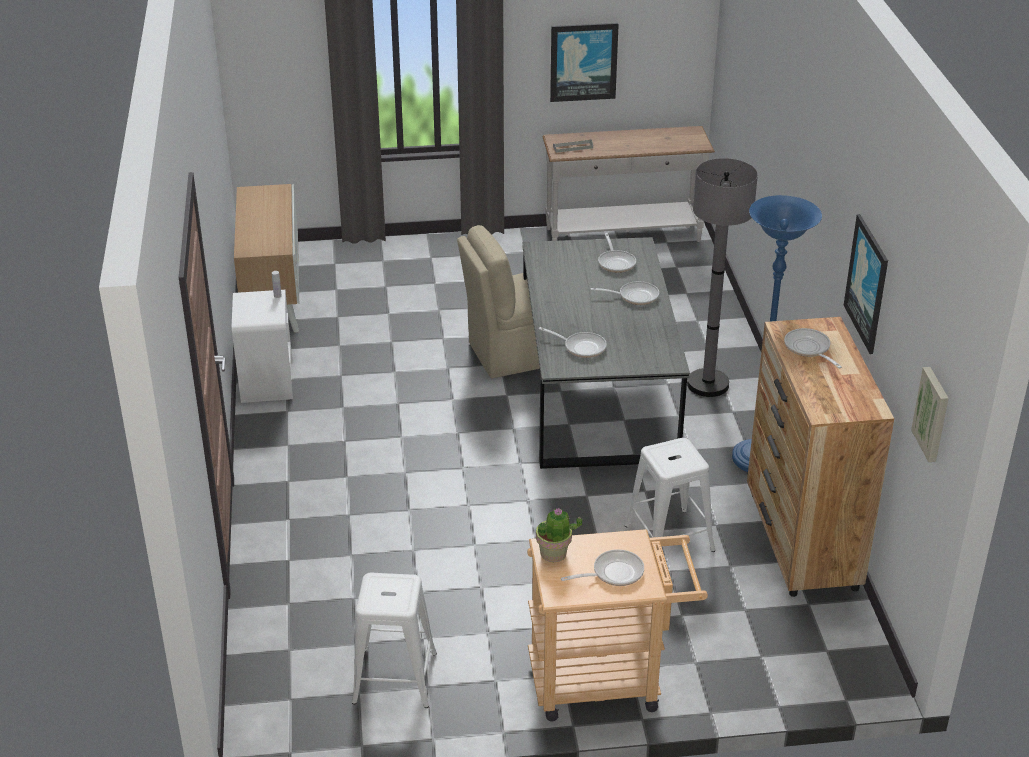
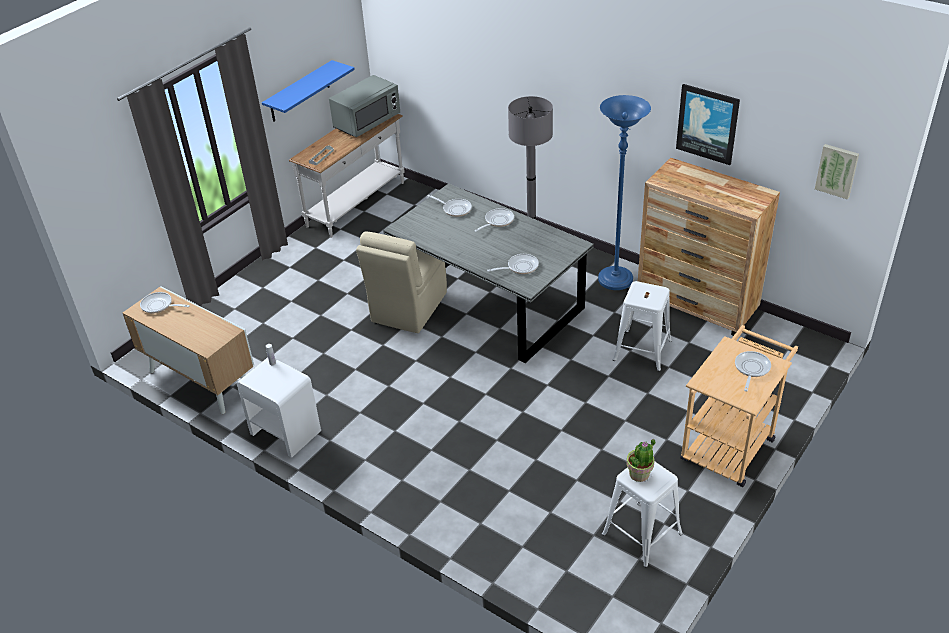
camera: 45 degrees left, 5 degrees up
potted plant [536,508,582,562] -> potted plant moved to [627,439,655,482]
picture [550,23,619,102] -> blue shelf [262,60,355,122]
frying pan [784,328,842,368] -> frying pan moved to [140,292,190,314]
none -> grey microwave [329,75,400,137]

